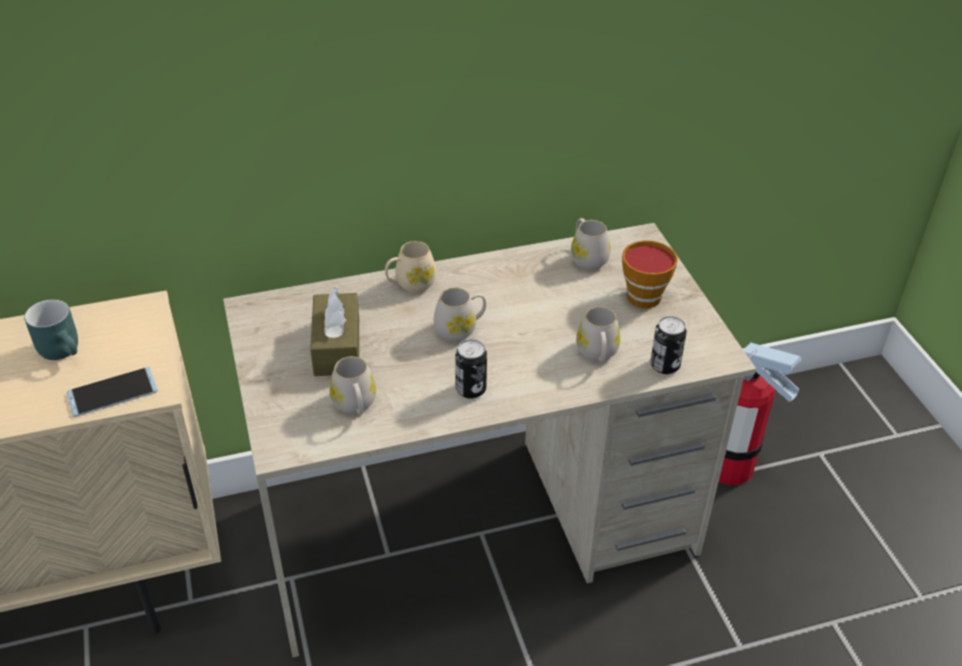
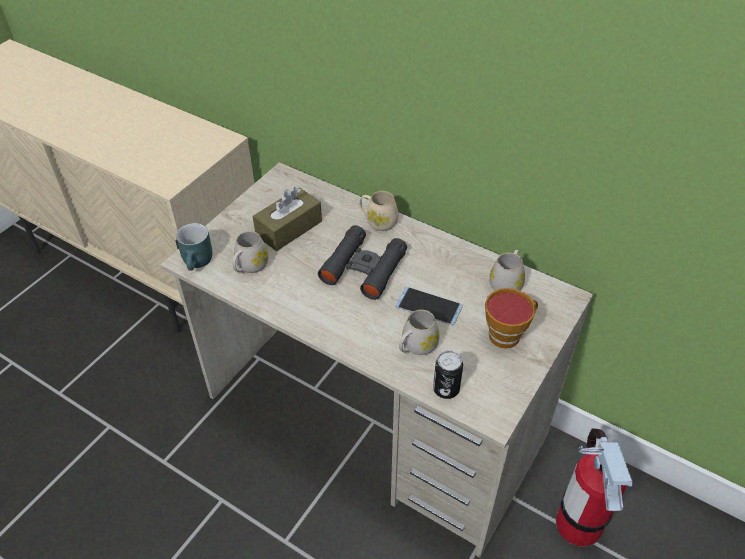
camera: 50 degrees right, 5 degrees up
turquoise mug [24,299,78,360] -> turquoise mug moved to [176,223,212,271]
phone [67,367,158,417] -> phone moved to [395,287,463,325]
white mug [434,288,486,341] -> black binoculars [318,225,407,300]
can [455,339,487,399] -> none

